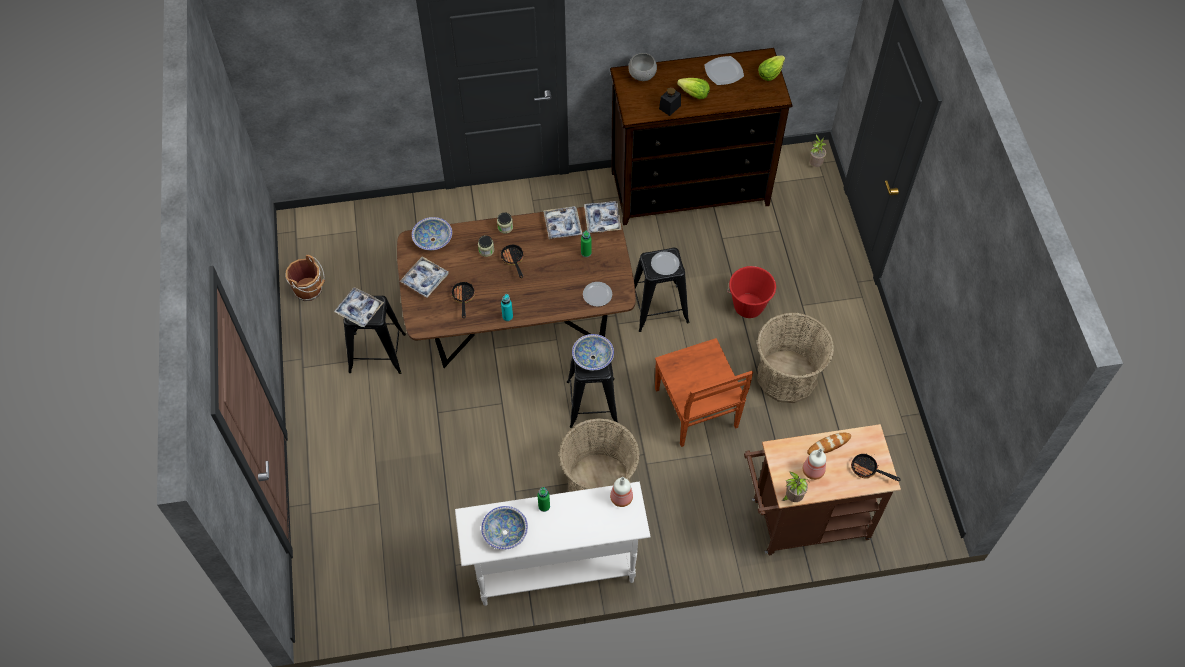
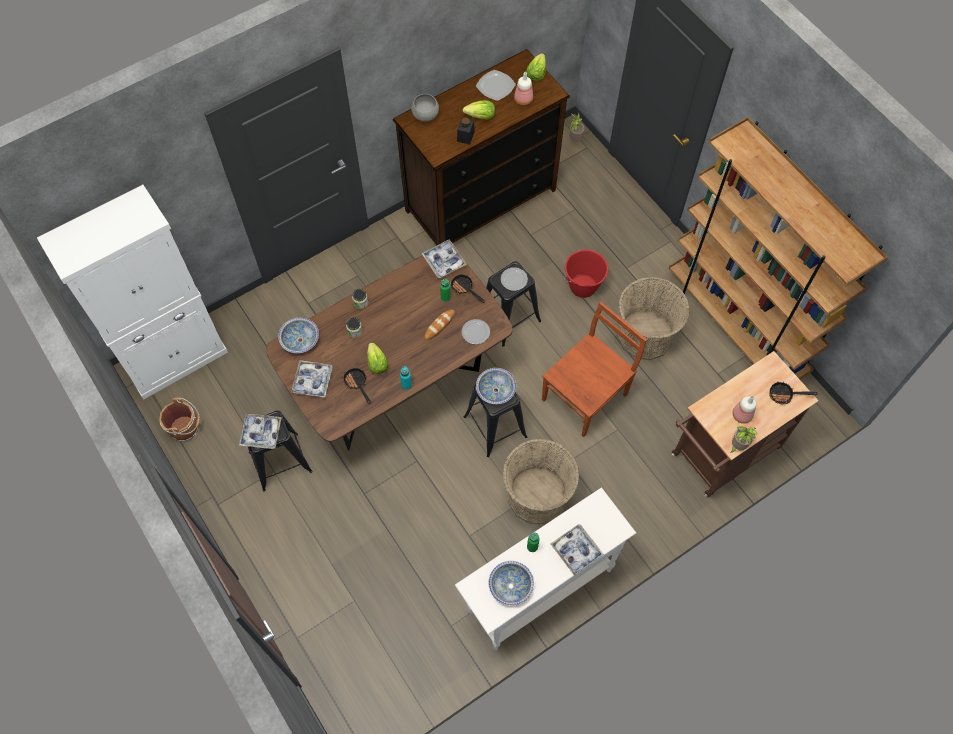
camera: 25 degrees left, 5 degrees up
frying pan [501,244,524,278] -> frying pan moved to [450,275,485,303]
tray [543,206,582,239] -> tray moved to [550,524,604,576]
bottle [610,477,633,507] -> bottle moved to [514,72,533,105]
brown chair [655,338,753,447] -> brown chair turned 90 degrees counterclockwise [542,302,647,437]
bread [807,433,851,455] -> bread moved to [424,309,455,340]
none -> white cabinet [37,185,228,400]
none -> lettuce [367,342,389,374]
none -> brown bookcase [669,117,888,380]

